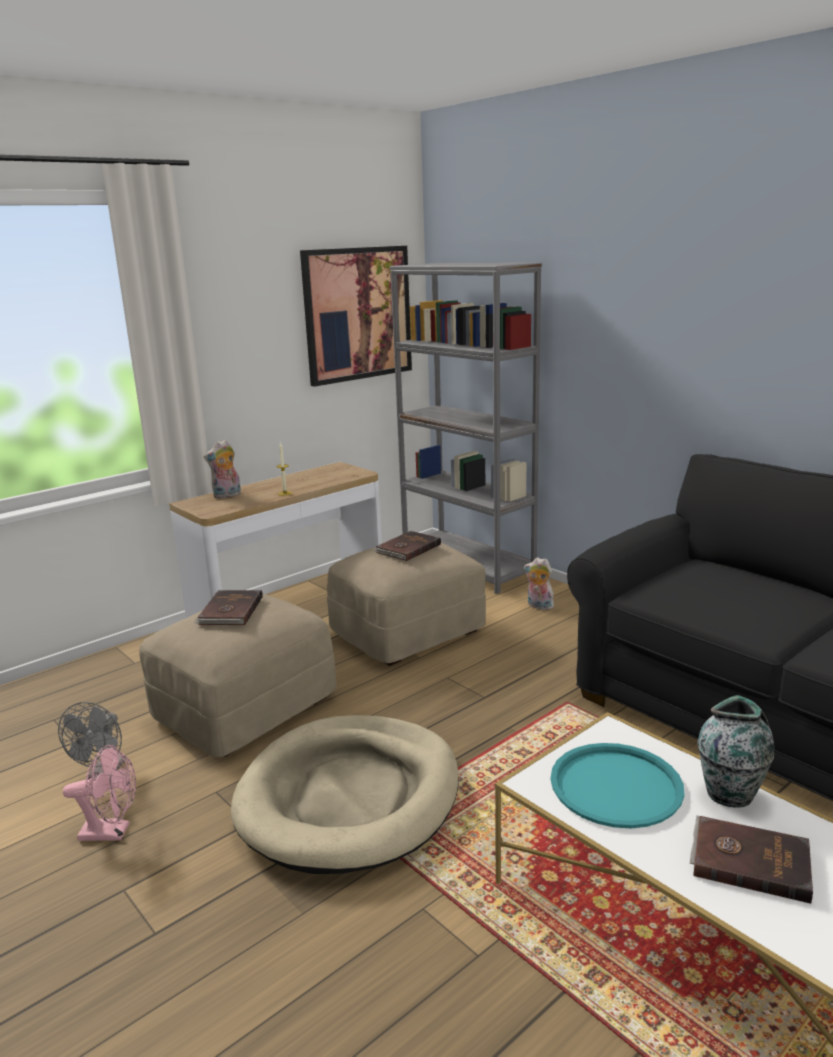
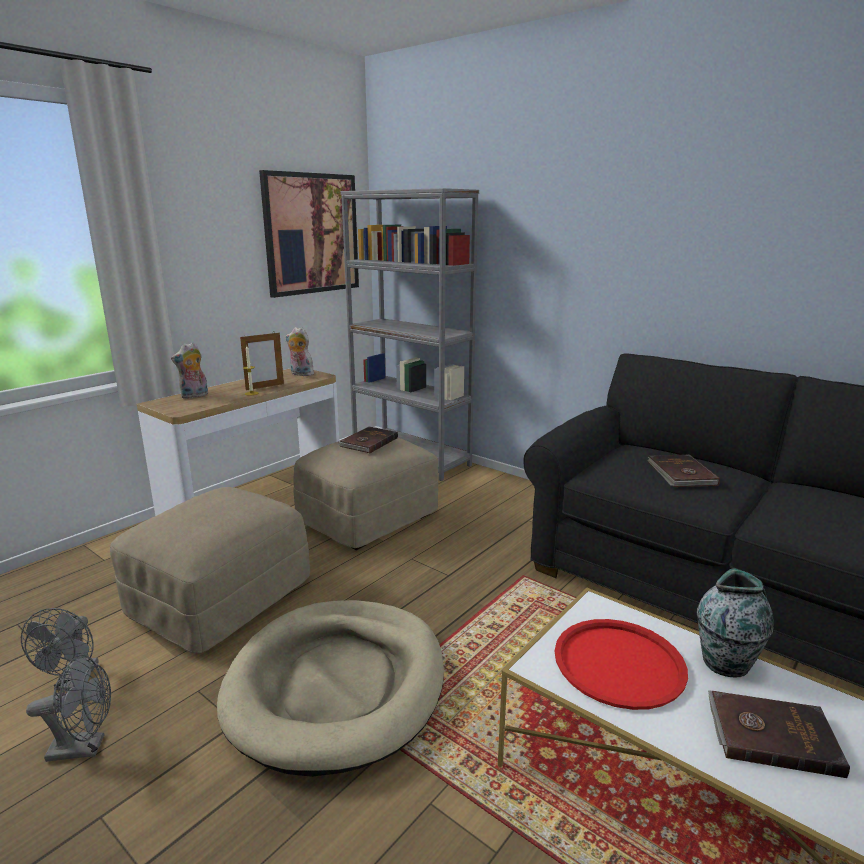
camera: 10 degrees left, 0 degrees up
pink fan [63,745,136,841] -> grey fan [26,655,111,762]
brown book [194,590,263,625] -> brown book moved to [647,454,720,487]
plush toy [524,558,554,610] -> plush toy moved to [285,327,314,376]
turquoise tray [551,743,685,828] -> red tray [555,619,688,710]
none -> picture frame [240,331,284,390]

